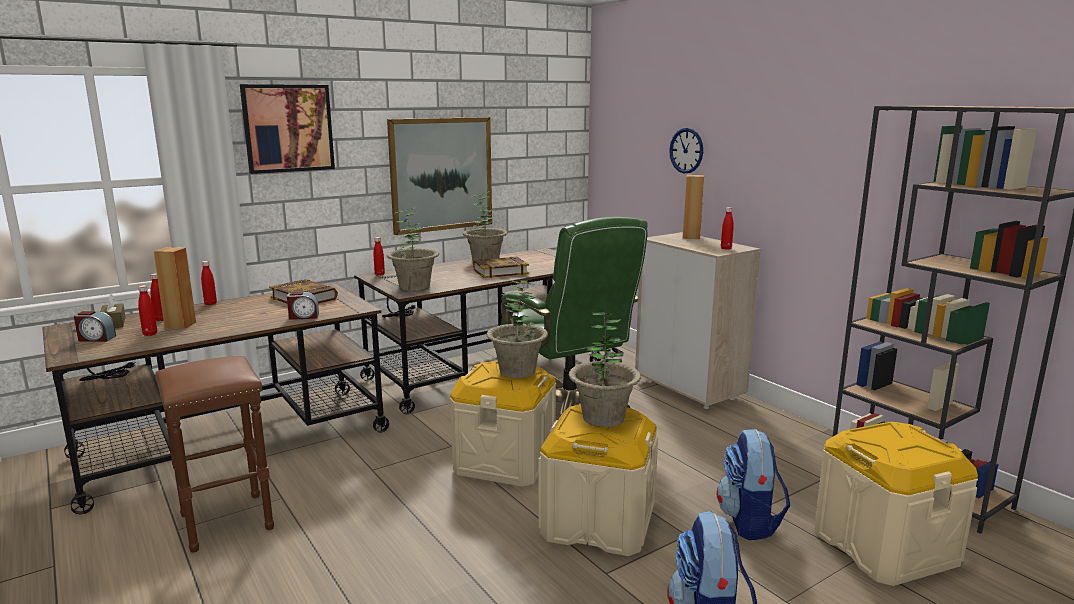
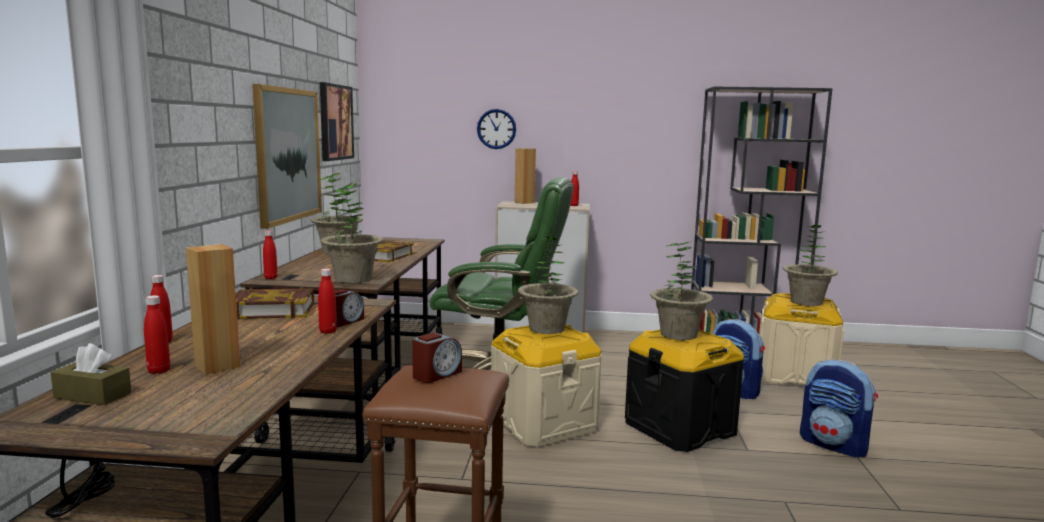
camera: 50 degrees left, 5 degrees down
alarm clock [74,311,116,342] -> alarm clock moved to [412,333,462,383]
red bottle [138,285,157,336] -> red bottle moved to [318,269,337,334]
picture [240,84,335,174] -> picture moved to [320,82,354,161]
beige storage box [538,404,658,556] -> black storage box [625,329,744,452]
none -> potted plant [783,225,838,306]

